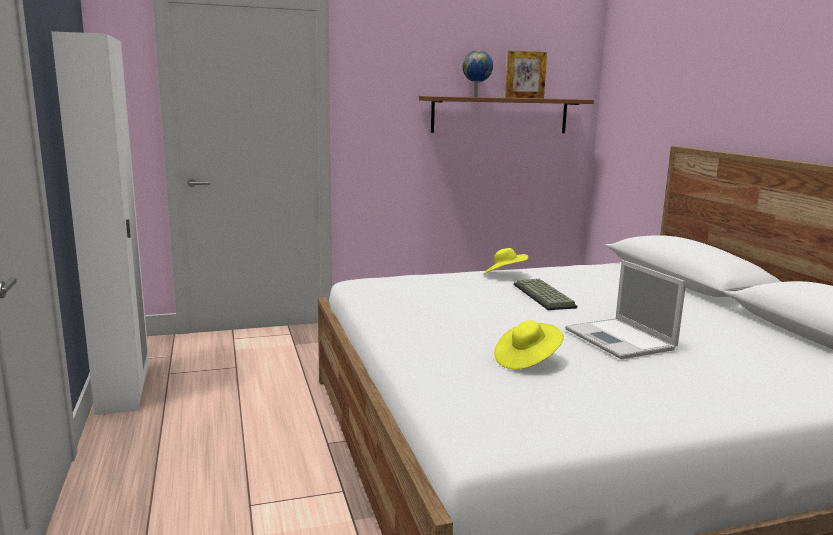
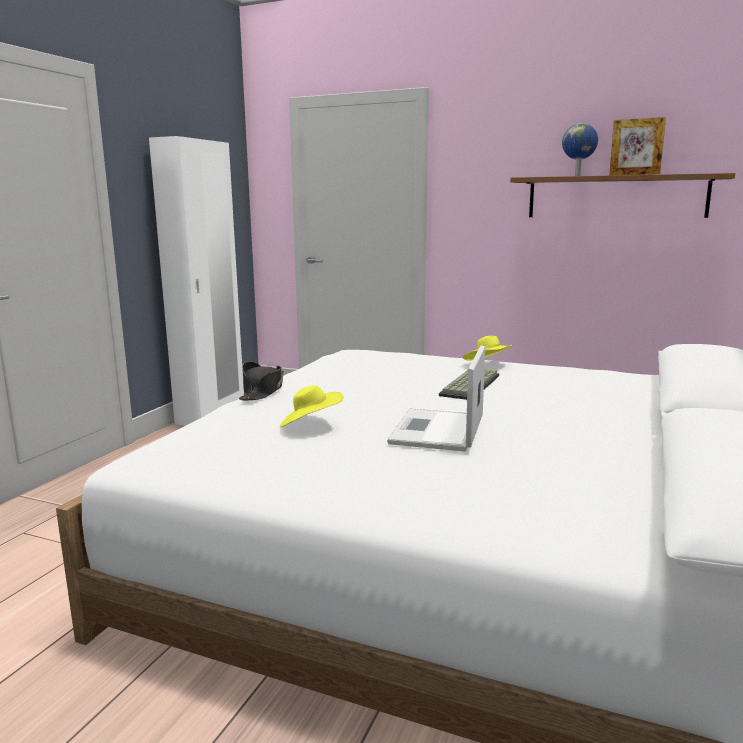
camera: 40 degrees right, 0 degrees up
none -> black hat [239,361,284,400]

